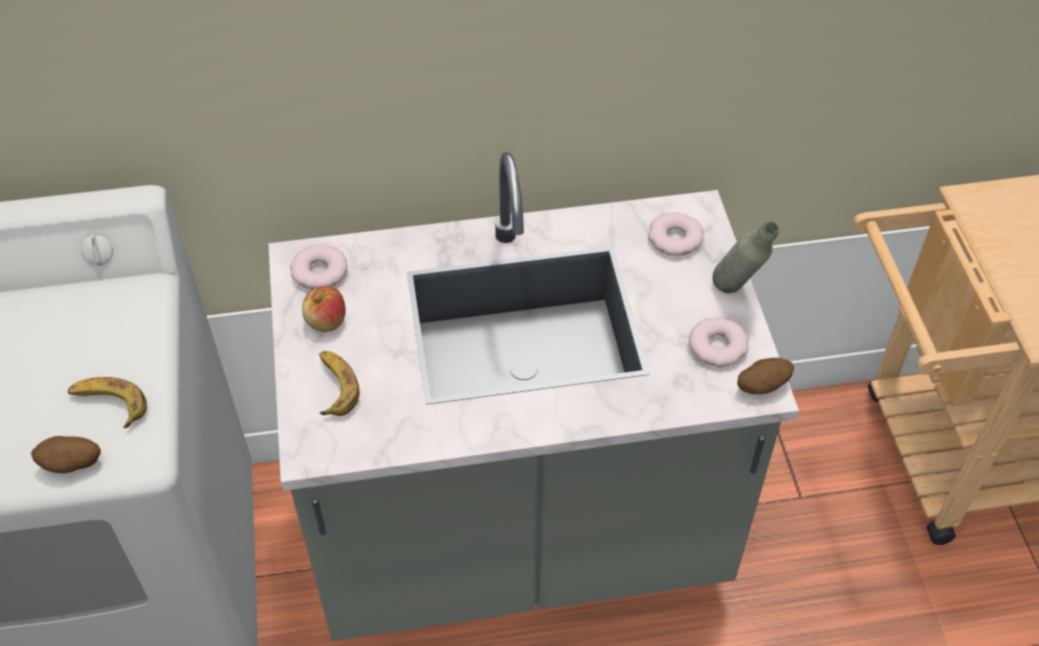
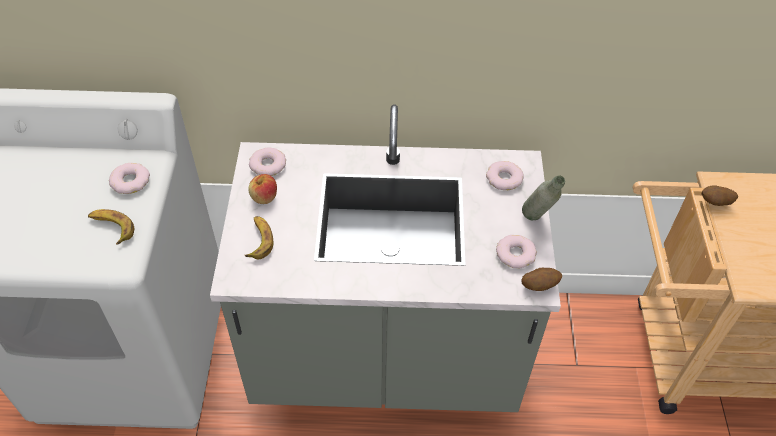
camera: 10 degrees right, 0 degrees up
potato [31,436,101,473] -> potato moved to [702,185,738,206]
none -> donut [109,163,150,194]

